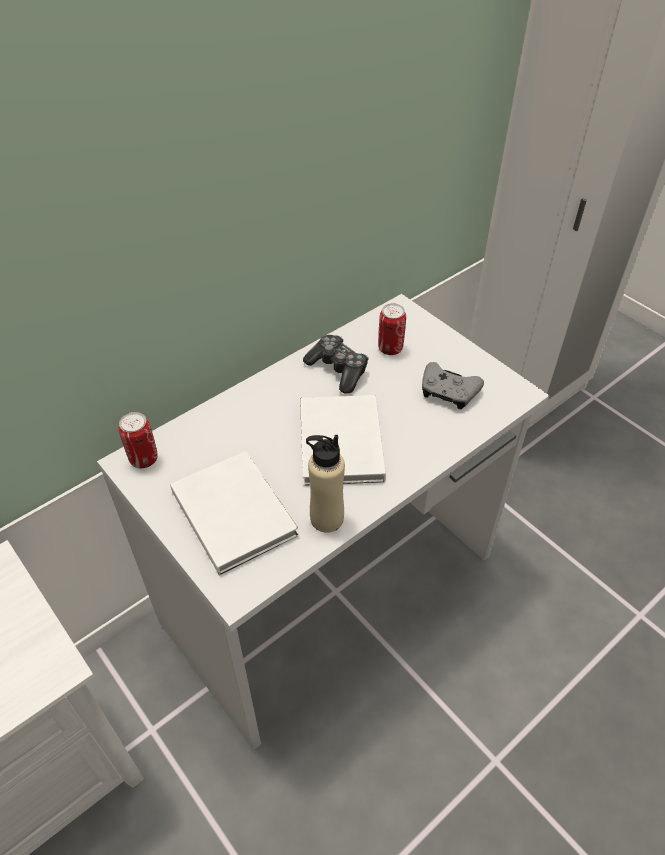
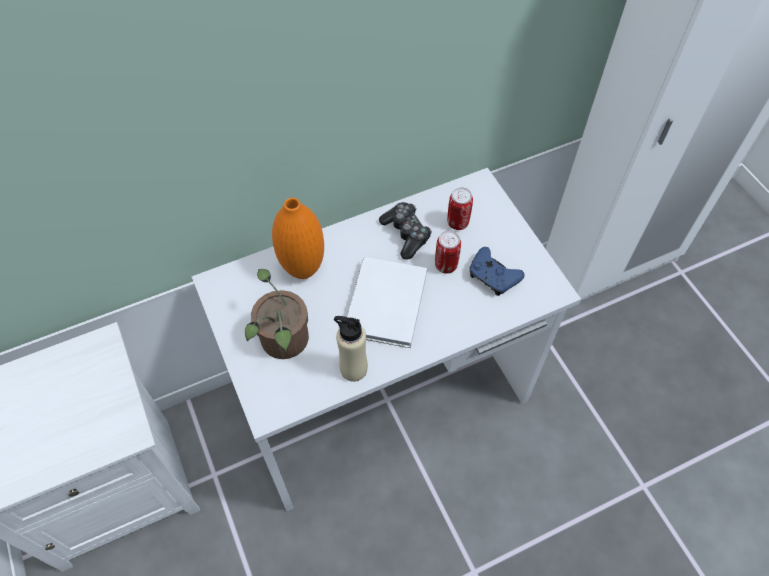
camera: 15 degrees right, 10 degrees up
can [119,412,158,468] -> can moved to [435,231,461,274]
white book [170,451,299,575] -> potted plant [245,269,309,359]
grey game controller [422,362,484,409] -> blue game controller [469,247,525,296]
none -> orange vase [272,198,324,279]

